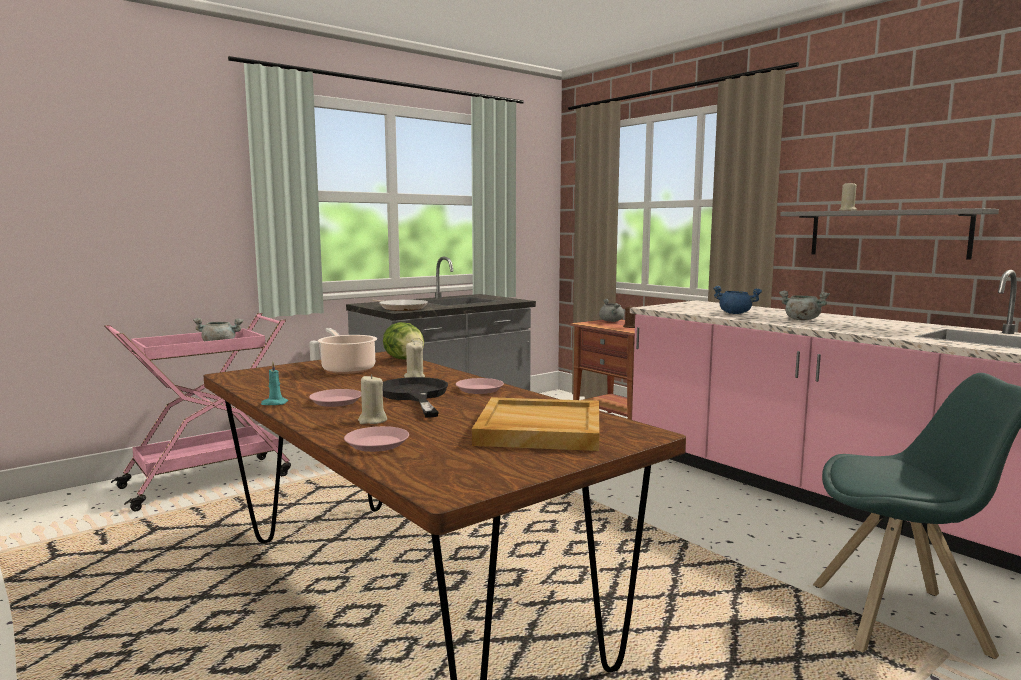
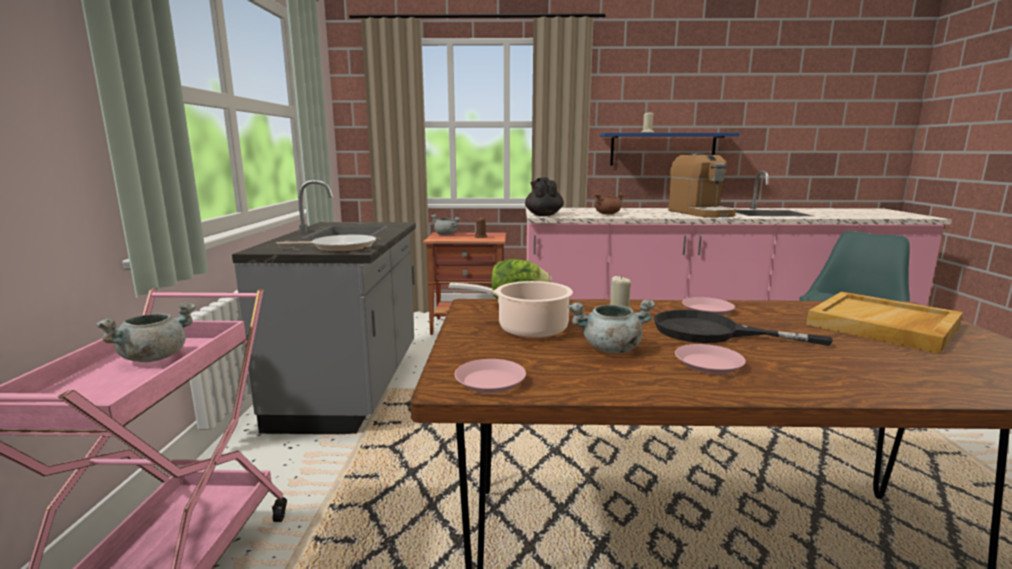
camera: 50 degrees left, 5 degrees up
turquoise candle [261,362,288,405] -> none
pink plate [344,426,409,452] -> pink plate moved to [455,359,526,393]
beige candle [358,374,387,424] -> none
blue cooking pot [713,286,762,314] -> brown cooking pot [595,193,625,214]
grey cooking pot [779,291,830,320] -> grey cooking pot moved to [568,299,656,353]
grey shelf [780,208,999,260] -> blue shelf [600,133,740,166]
none -> black teapot [525,178,564,216]
none -> coffee machine [668,153,736,218]

